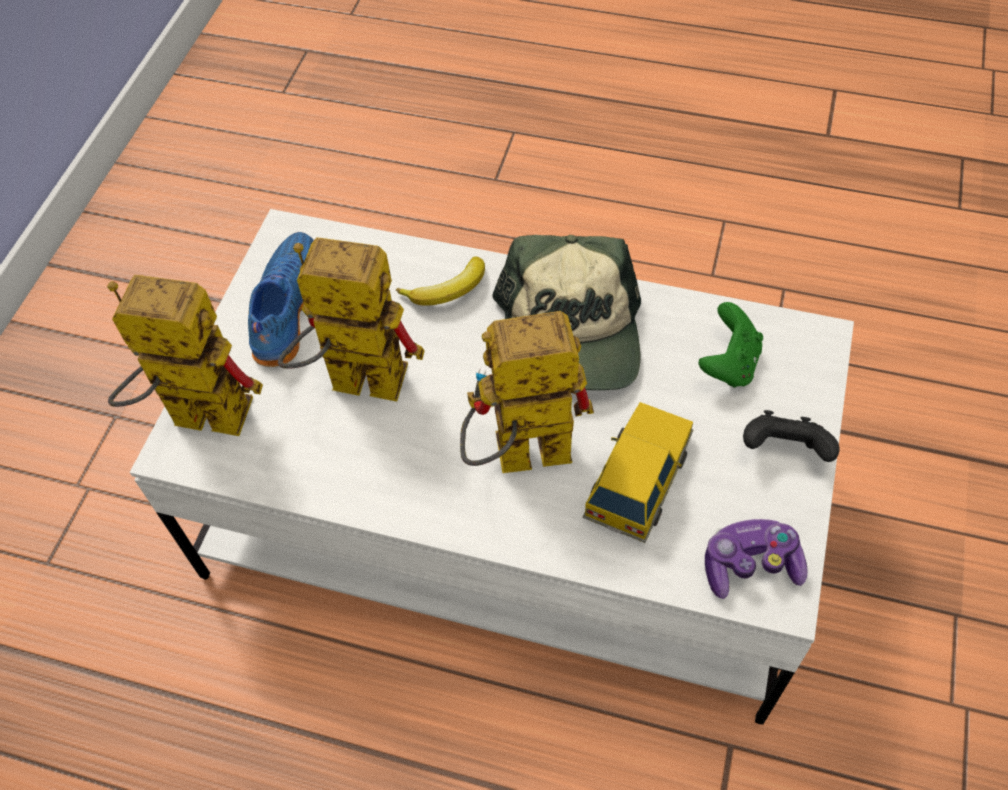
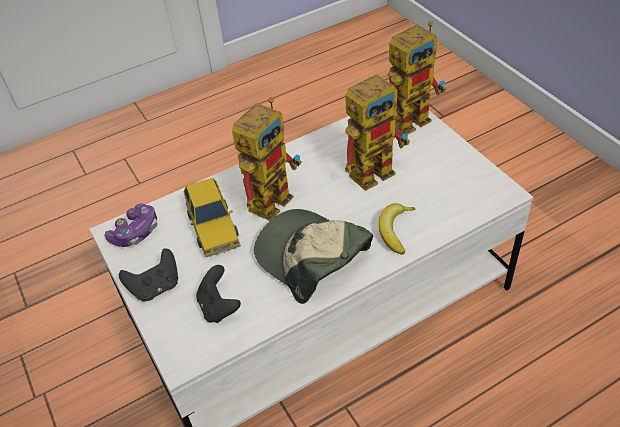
camera: 135 degrees right, 10 degrees down
blue shoe [248,232,314,367] -> none
green game controller [699,302,763,388] -> black game controller [196,265,241,323]

